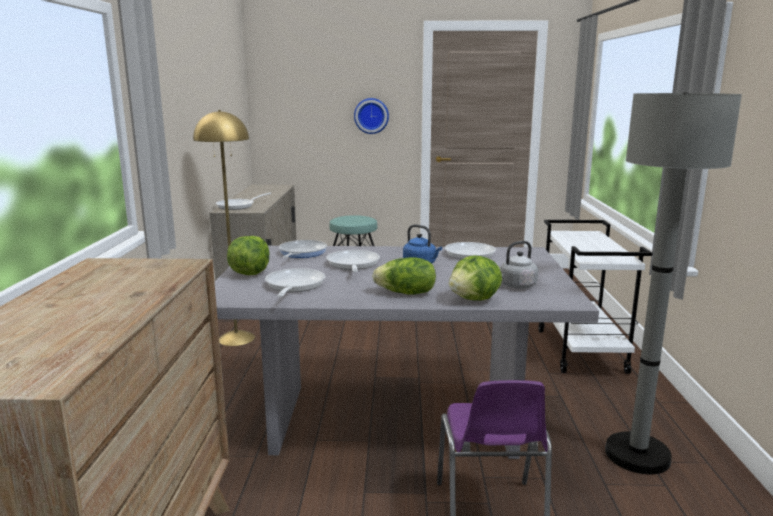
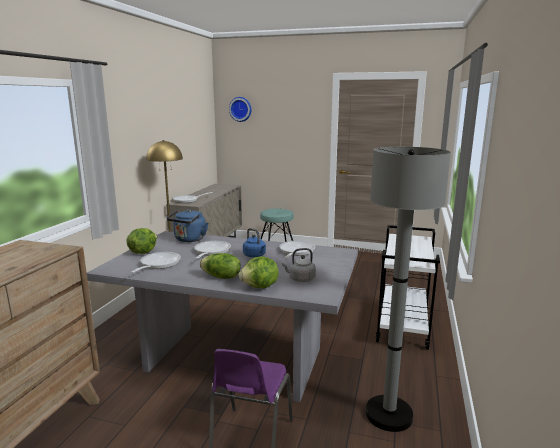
camera: 15 degrees right, 0 degrees up
frying pan [279,240,327,258] -> blue kettle [167,209,208,242]
wall clock [354,98,389,134] -> wall clock moved to [229,97,252,122]

